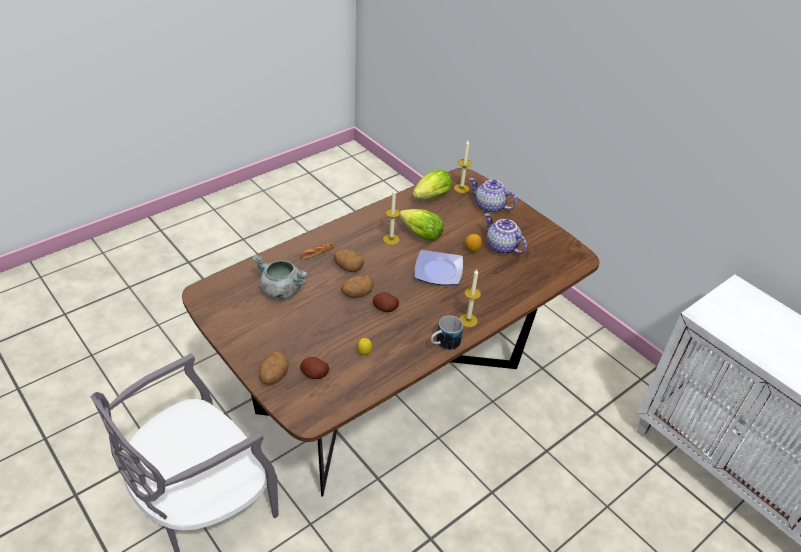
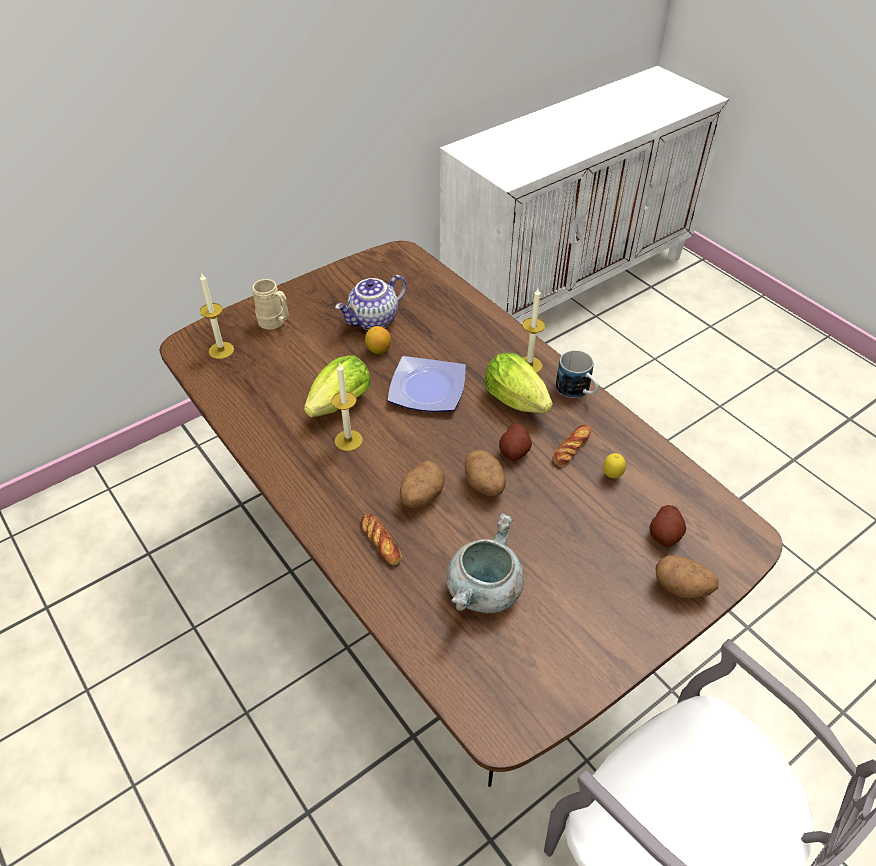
camera: 85 degrees left, 5 degrees up
lettuce [412,170,452,199] -> lettuce moved to [484,353,553,413]
teapot [470,178,517,213] -> beige mug [252,279,289,330]
none -> bread [552,424,592,466]

